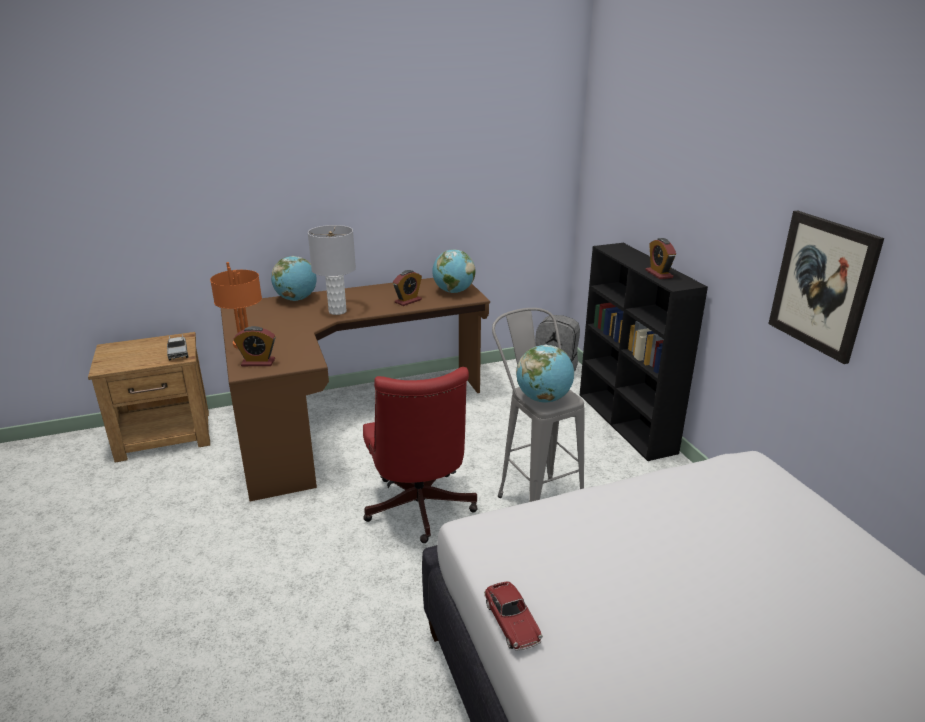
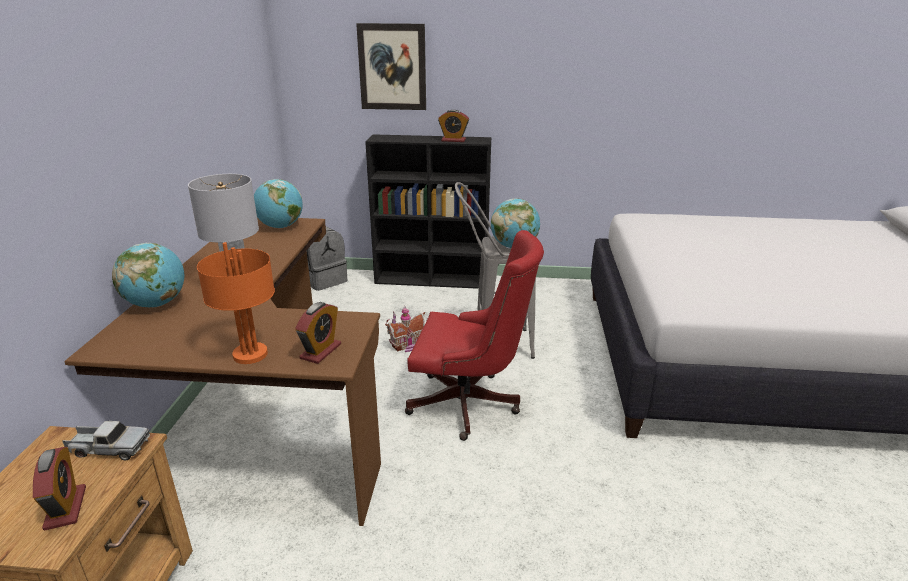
camera: 65 degrees left, 0 degrees up
alarm clock [393,270,422,306] -> alarm clock moved to [33,447,86,530]
toy car [484,581,543,651] -> none
picture [768,210,884,364] -> picture moved to [356,23,426,110]
none -> toy house [385,307,425,352]

